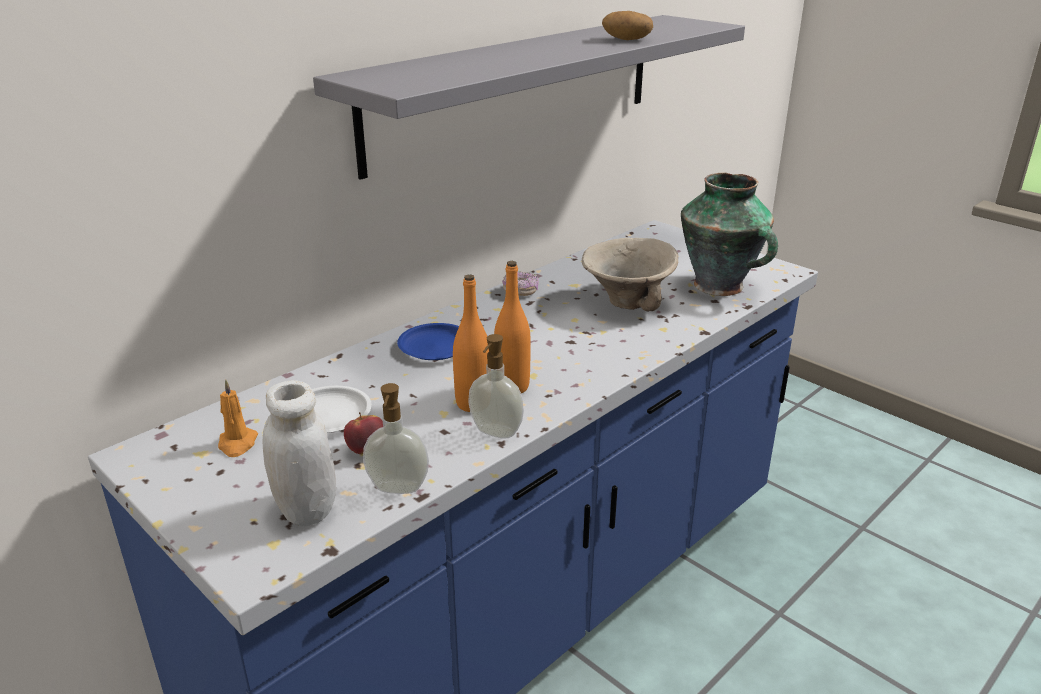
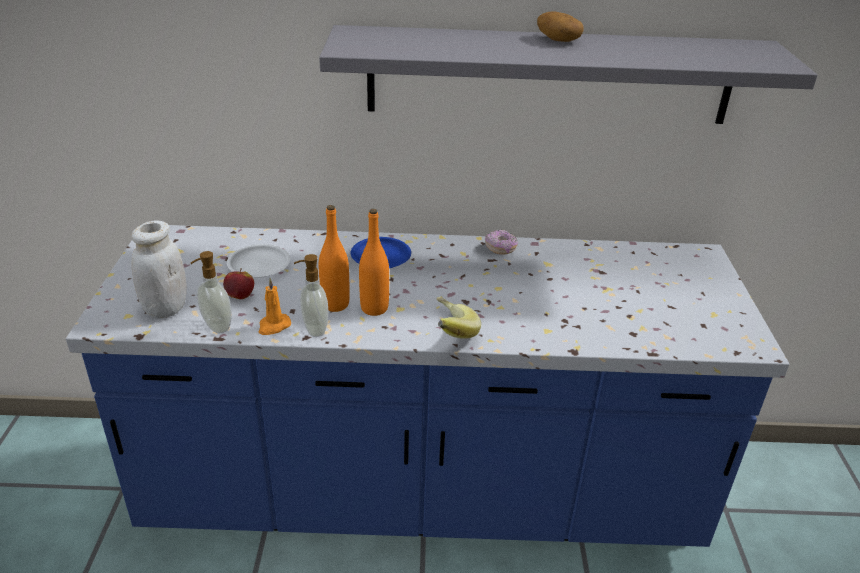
camera: 45 degrees right, 5 degrees up
orange candle [218,379,258,457] -> orange candle moved to [259,278,291,335]
beige bowl [582,238,678,312] -> none
potato [602,11,653,40] -> potato moved to [537,11,584,42]
vase [681,172,778,296] -> none
none -> banana [436,296,481,339]

